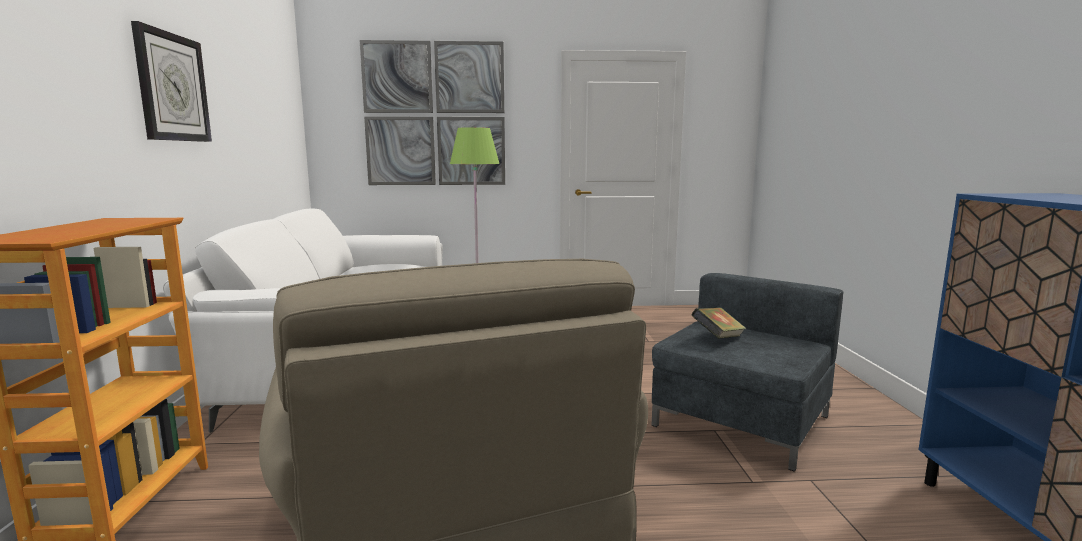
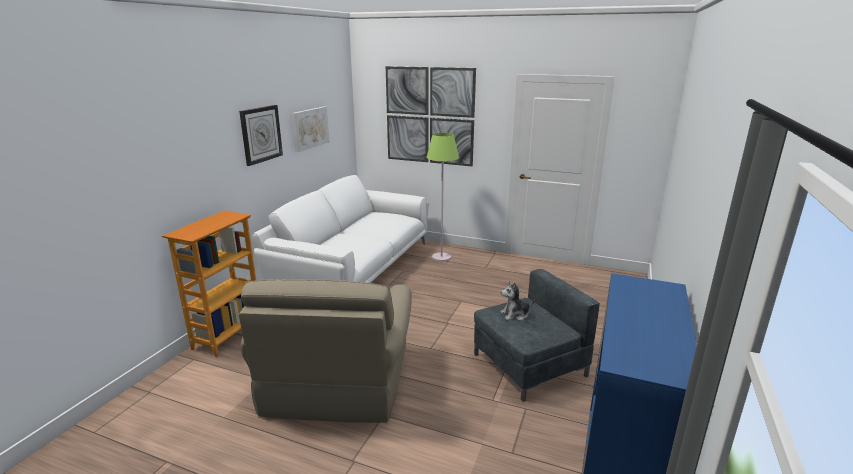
camera: 25 degrees right, 10 degrees up
book [692,307,746,339] -> plush toy [500,281,535,321]
none -> picture [292,106,329,152]

